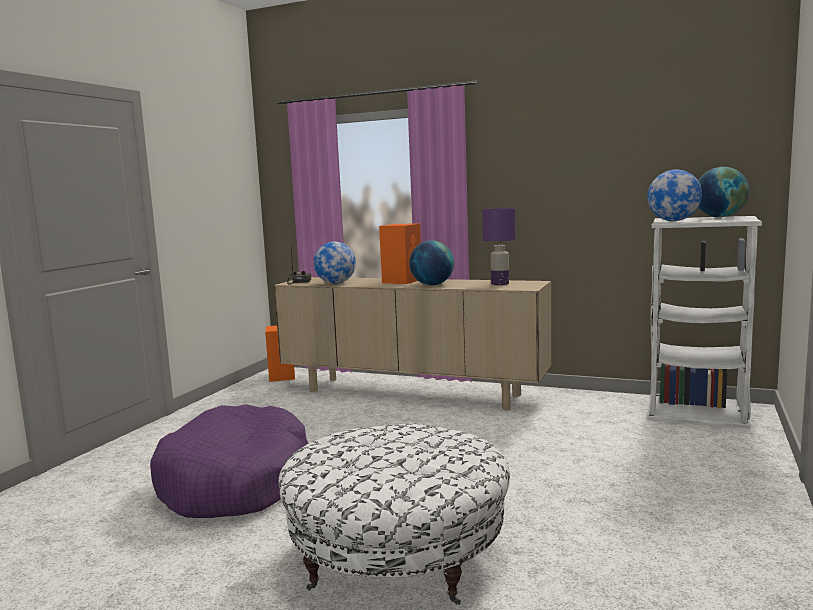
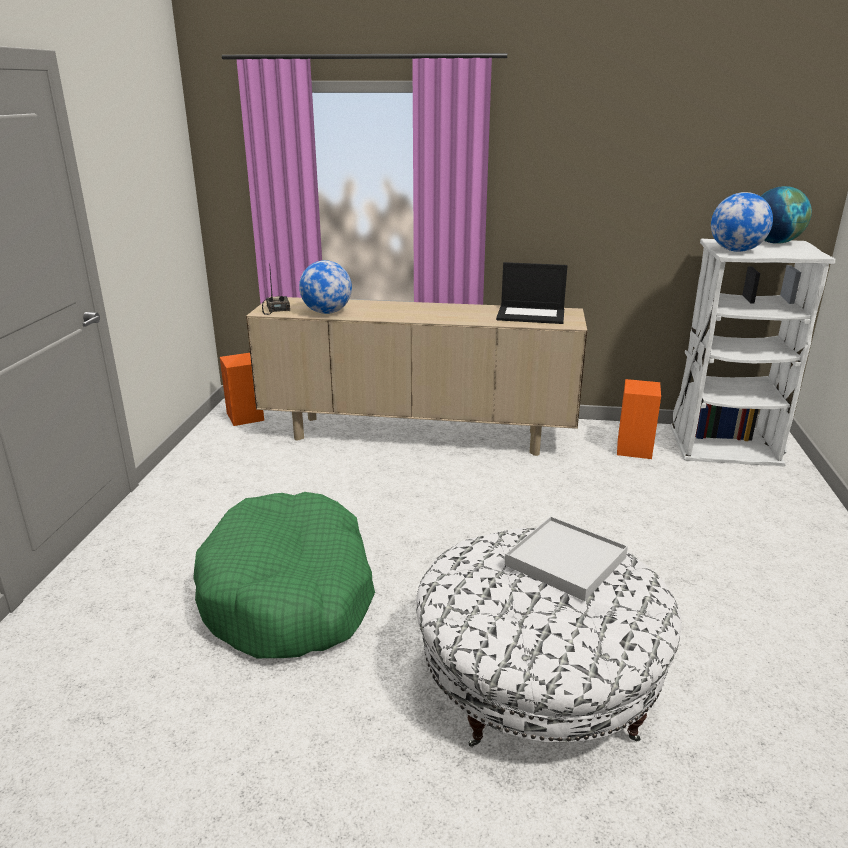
camera: 15 degrees left, 15 degrees up
purple dog bed [150,404,309,518] -> green dog bed [193,492,375,658]
orange speaker [379,224,421,284] -> orange speaker moved to [617,379,661,459]
globe [409,240,454,285] -> none
purple table lamp [482,208,516,285] -> laptop [496,262,568,324]
none -> white tray [505,516,628,601]

